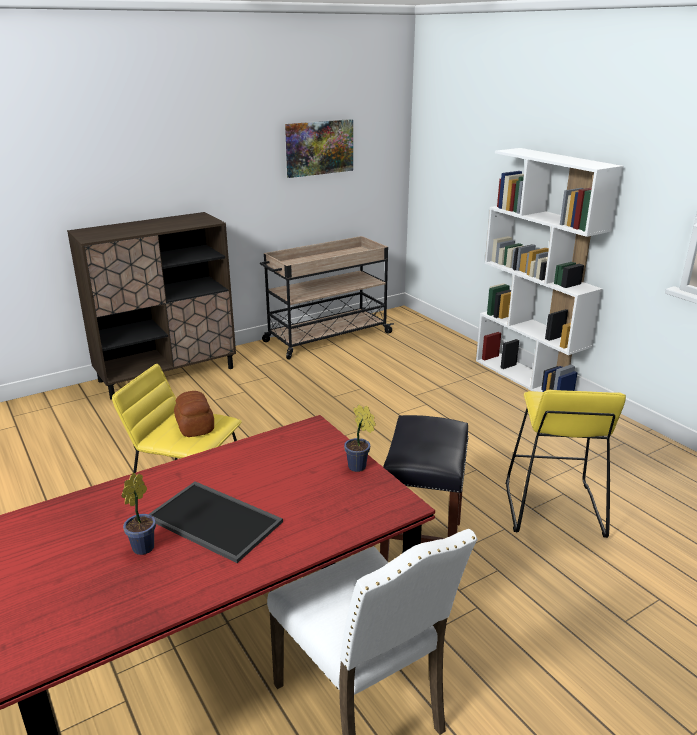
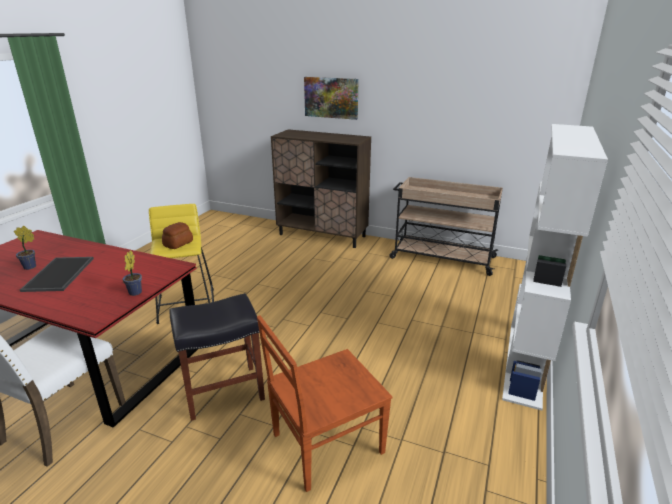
camera: 55 degrees right, 0 degrees up
picture [285,119,353,178] -> picture moved to [304,77,359,120]
yellow stool [506,390,626,538] -> brown chair [257,315,392,492]

